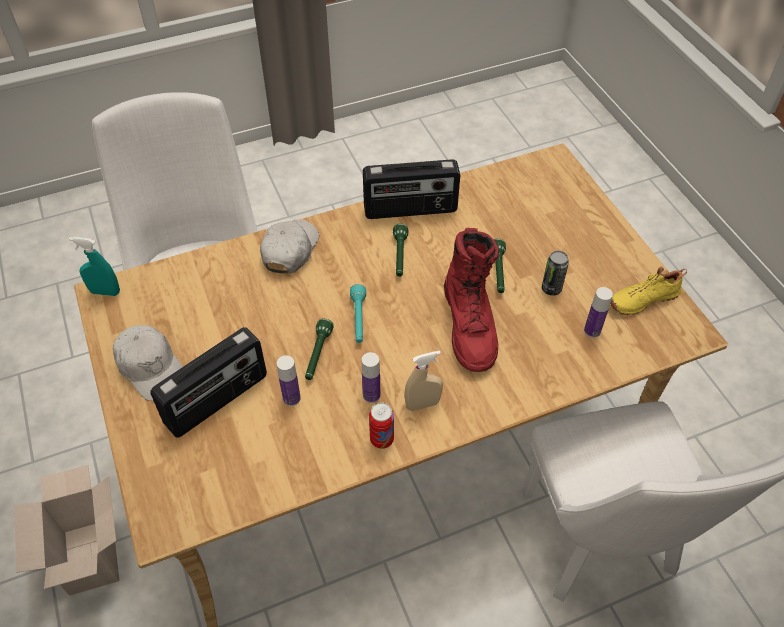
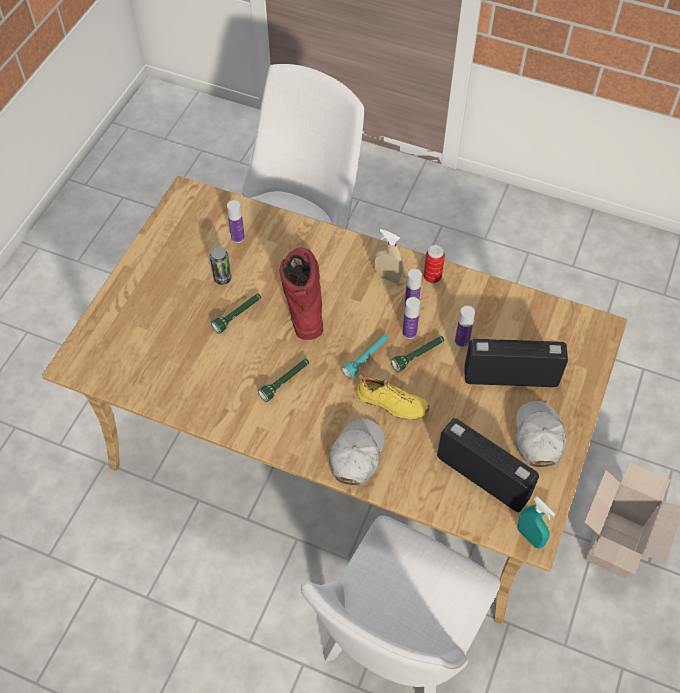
camera: 135 degrees left, 5 degrees up
white cap [260,219,319,274] -> white cap turned 135 degrees clockwise [329,419,385,485]
radio [363,159,460,219] -> radio moved to [437,418,539,512]
red boot [444,228,499,372] -> red boot turned 45 degrees counterclockwise [279,247,323,340]
yellow shoe [610,266,687,315] -> yellow shoe moved to [356,374,429,420]
none -> bottle [402,297,420,339]

